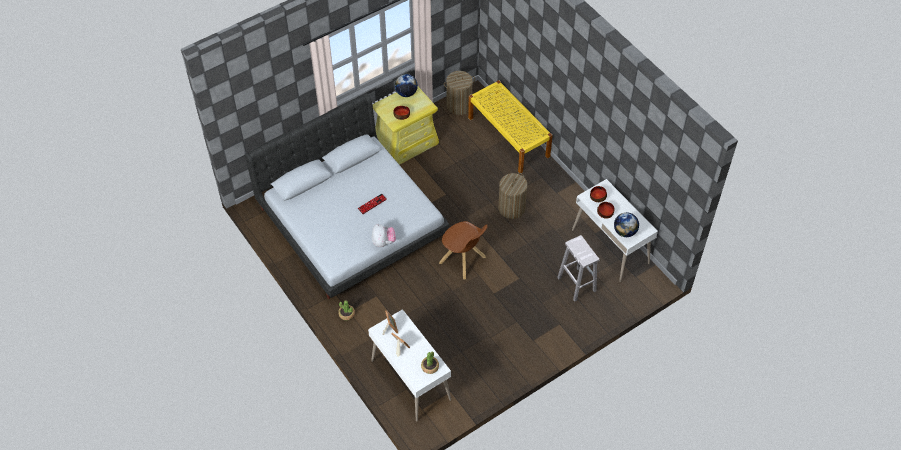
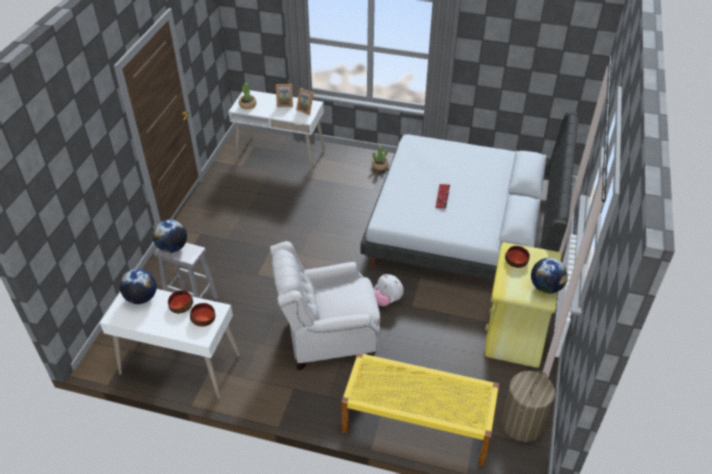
camera: 140 degrees right, 10 degrees down
plush toy [372,224,396,247] -> plush toy moved to [373,274,404,306]
brown chair [439,221,488,280] -> none
laundry basket [498,173,528,219] -> white armchair [270,241,380,370]
none -> globe [153,219,187,253]

